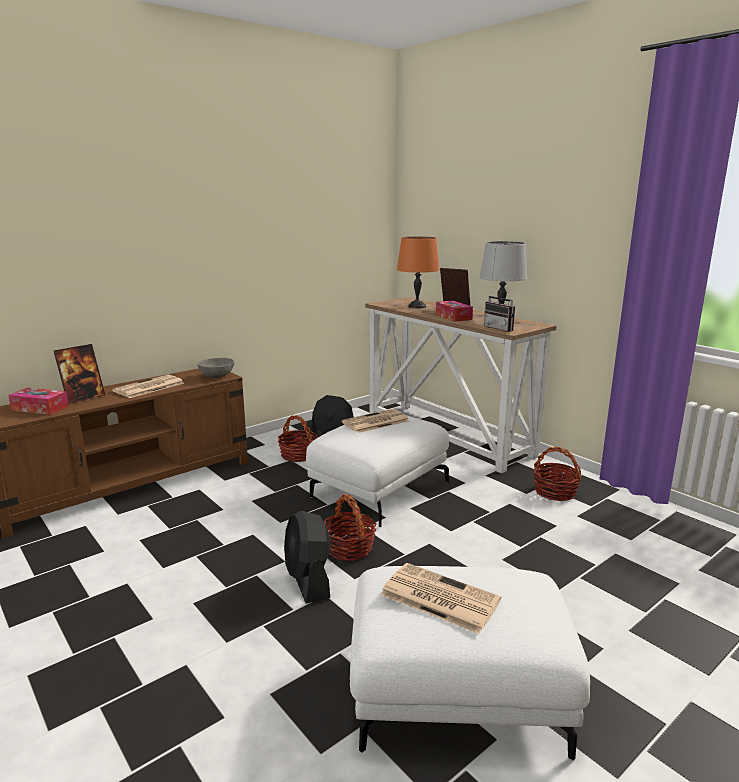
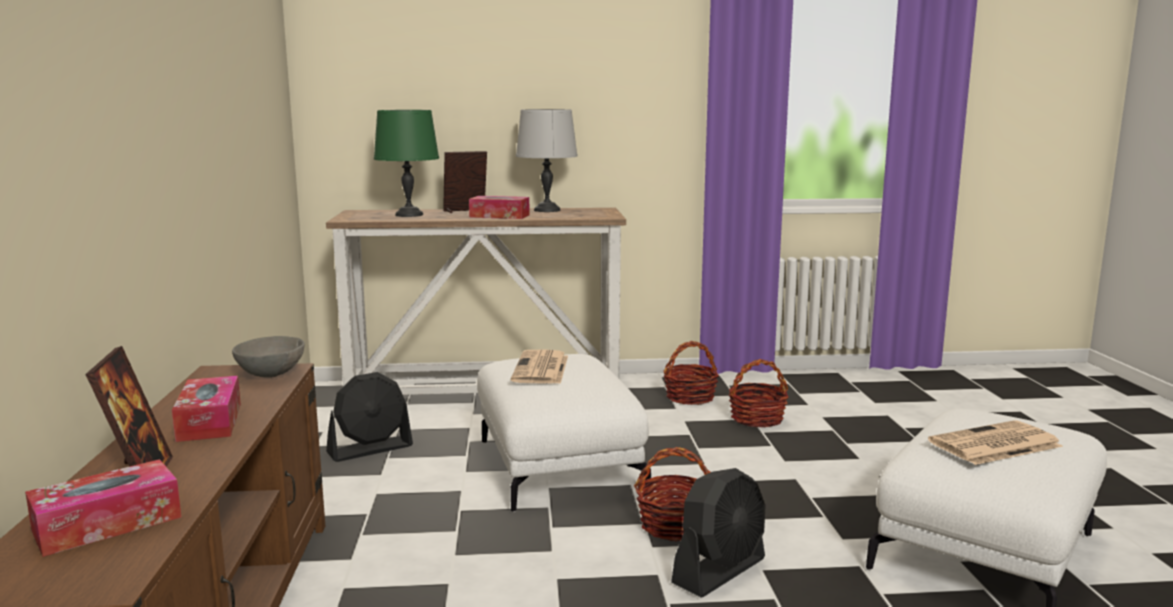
camera: 55 degrees left, 5 degrees down
newspaper [112,375,184,398] -> tissue box [172,376,241,442]
basket [278,415,318,462] -> basket moved to [729,359,789,427]
black fan [284,511,331,603] -> black fan turned 60 degrees counterclockwise [671,468,766,598]
orange table lamp [397,236,439,308] -> green table lamp [374,110,439,217]
radio [484,290,515,332] -> none

